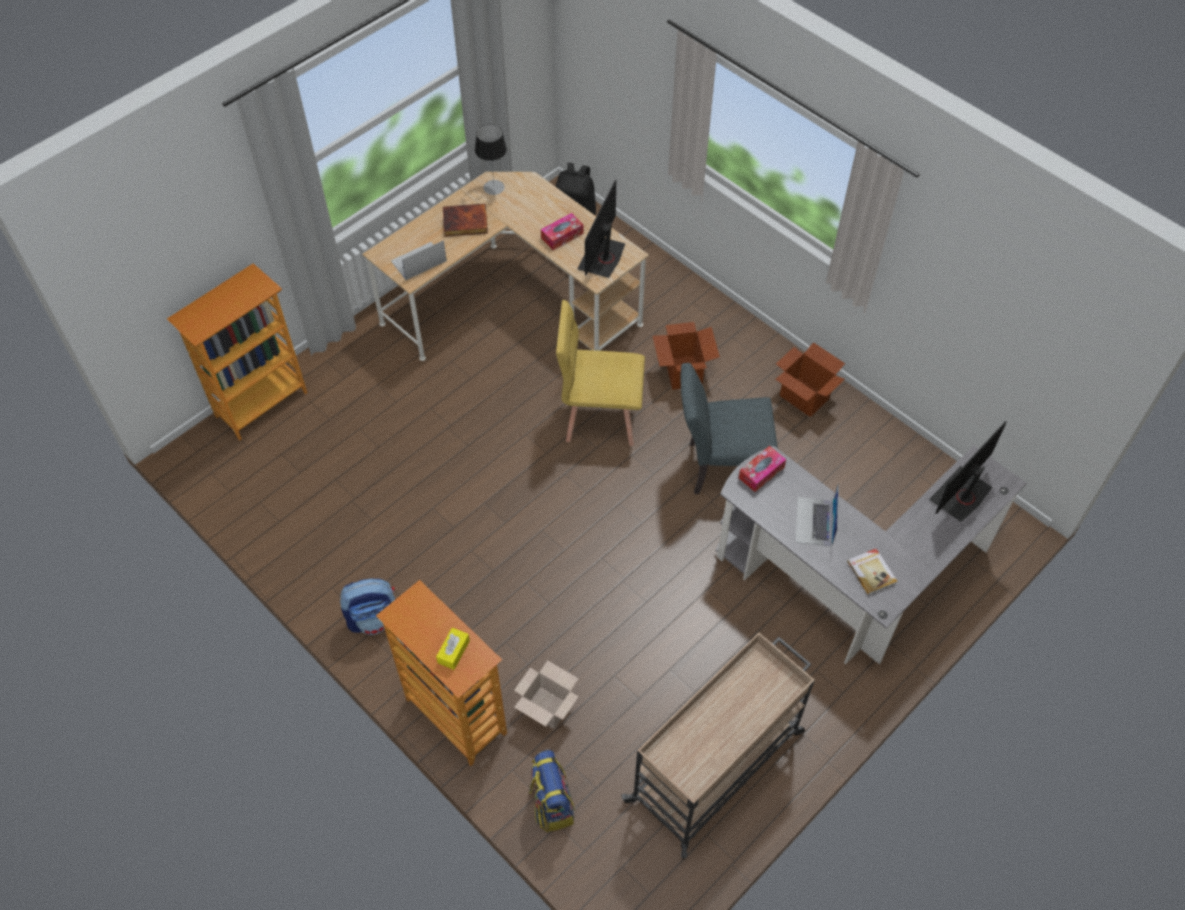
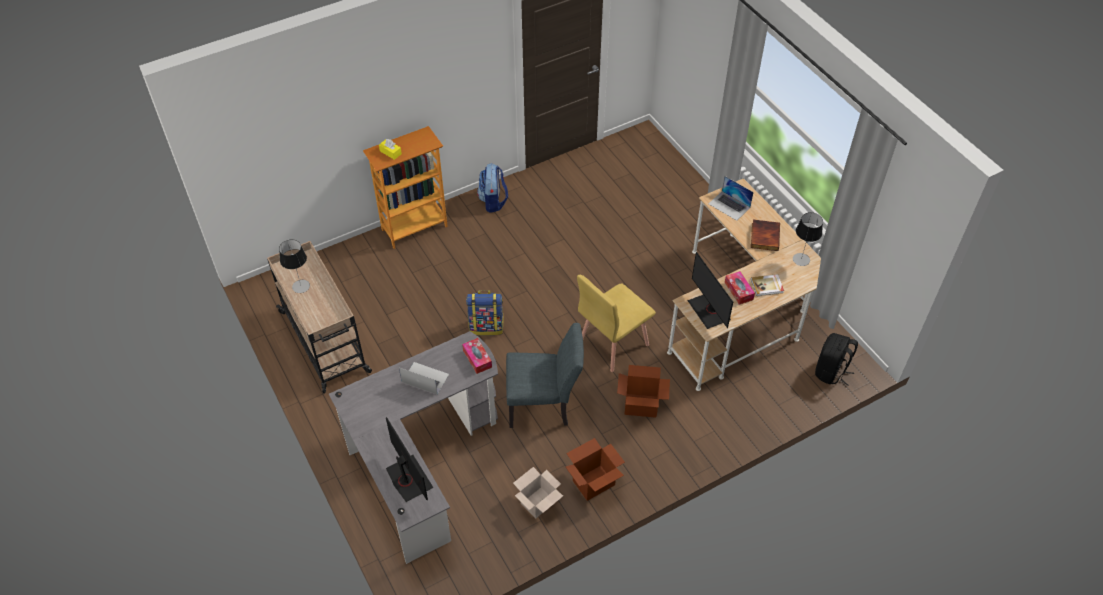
camera: 105 degrees right, 5 degrees down
bookcase [167,263,307,440] -> none
laptop [391,240,447,280] -> laptop turned 150 degrees clockwise [708,176,754,221]
cardboard box [514,660,579,729] -> cardboard box moved to [513,467,563,518]
backpack [529,750,575,832] -> backpack moved to [466,290,504,336]
yellow chair [556,300,645,446] -> yellow chair turned 150 degrees counterclockwise [577,275,656,372]
monitor [578,180,625,278] -> monitor turned 150 degrees counterclockwise [687,252,733,329]
grey chair [681,363,778,494] -> grey chair turned 75 degrees clockwise [506,323,584,428]
book [847,549,898,595] -> book moved to [751,274,784,296]
none -> table lamp [279,239,310,293]

